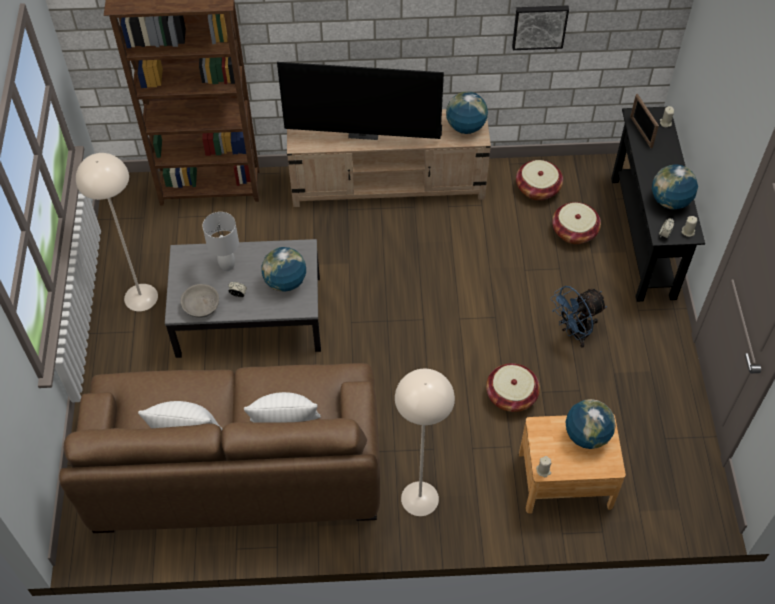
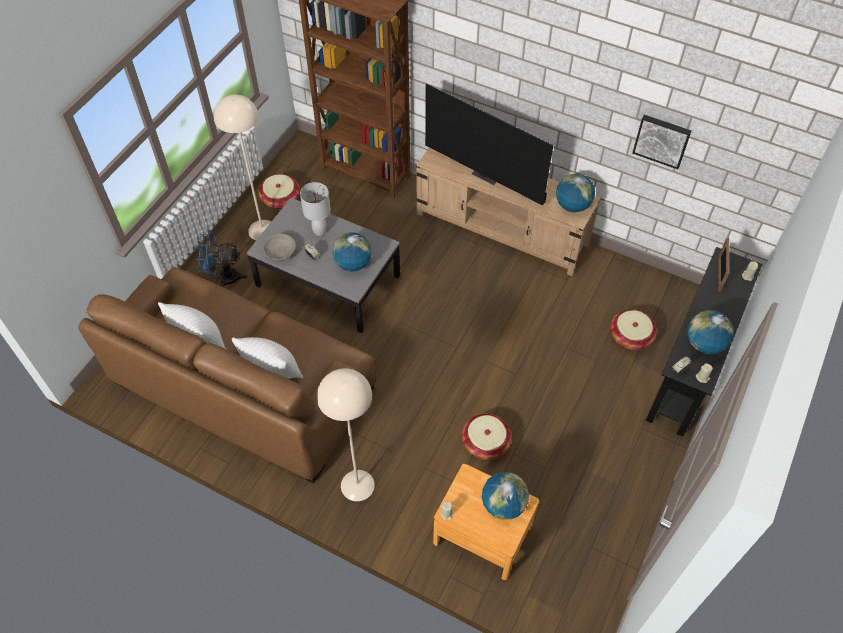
camera: 30 degrees right, 0 degrees up
basket [516,160,563,201] -> basket moved to [259,174,300,209]
blue fan [550,286,607,348] -> blue fan moved to [196,231,247,287]

